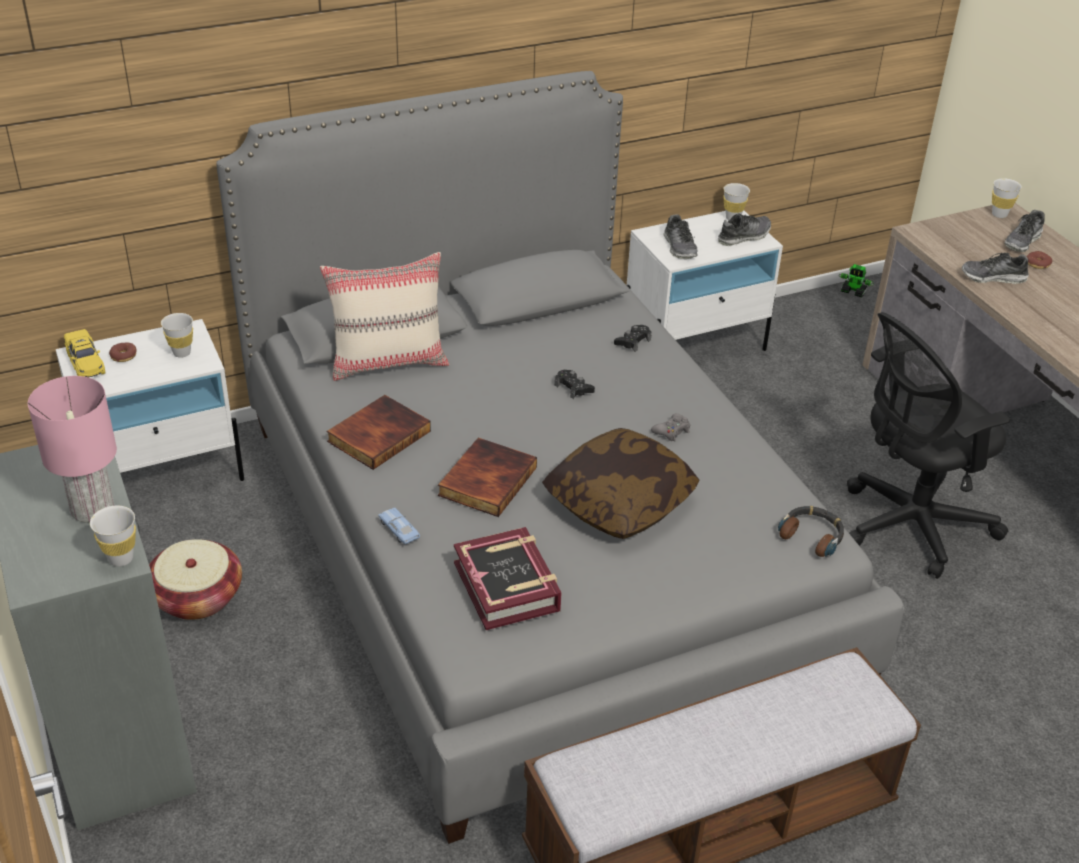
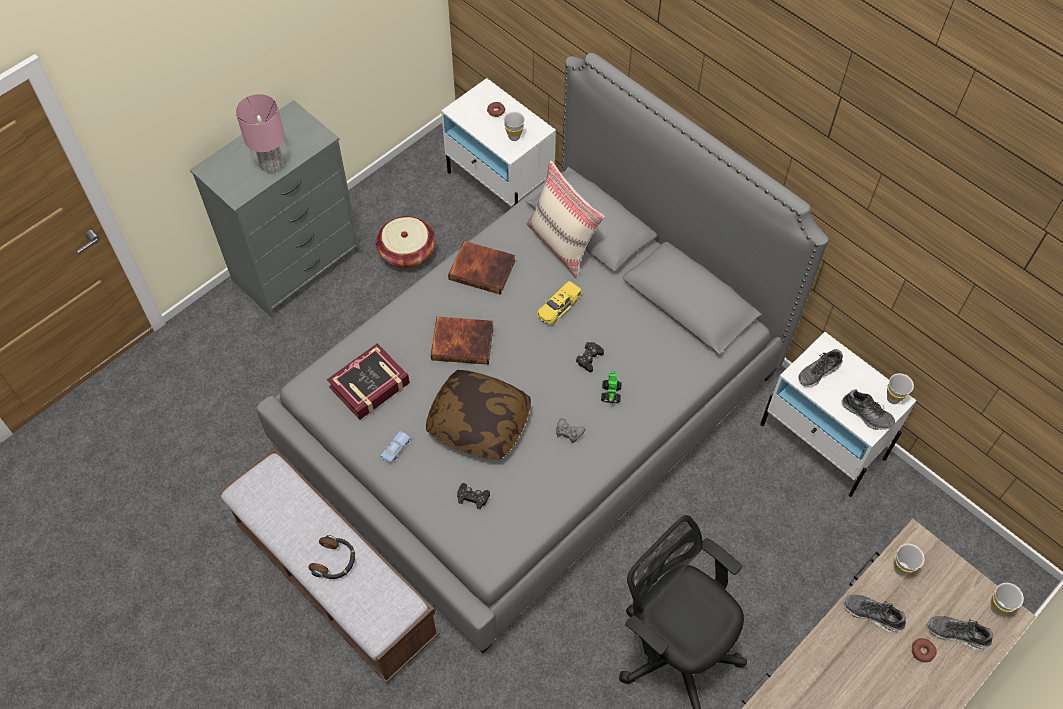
camera: 70 degrees right, 20 degrees up
yellow toy car [64,329,105,377] -> yellow toy car moved to [537,281,581,325]
white cup [90,506,136,567] -> white cup moved to [894,544,924,576]
blue toy car [378,507,420,544] -> blue toy car moved to [380,431,411,463]
black game controller [614,325,651,352] -> black game controller moved to [457,483,490,510]
headphones [778,506,844,557] -> headphones moved to [308,535,355,579]
toy robot [839,264,874,298] -> toy robot moved to [601,370,622,403]
shoe [962,253,1029,284] -> shoe turned 45 degrees counterclockwise [844,594,906,633]

